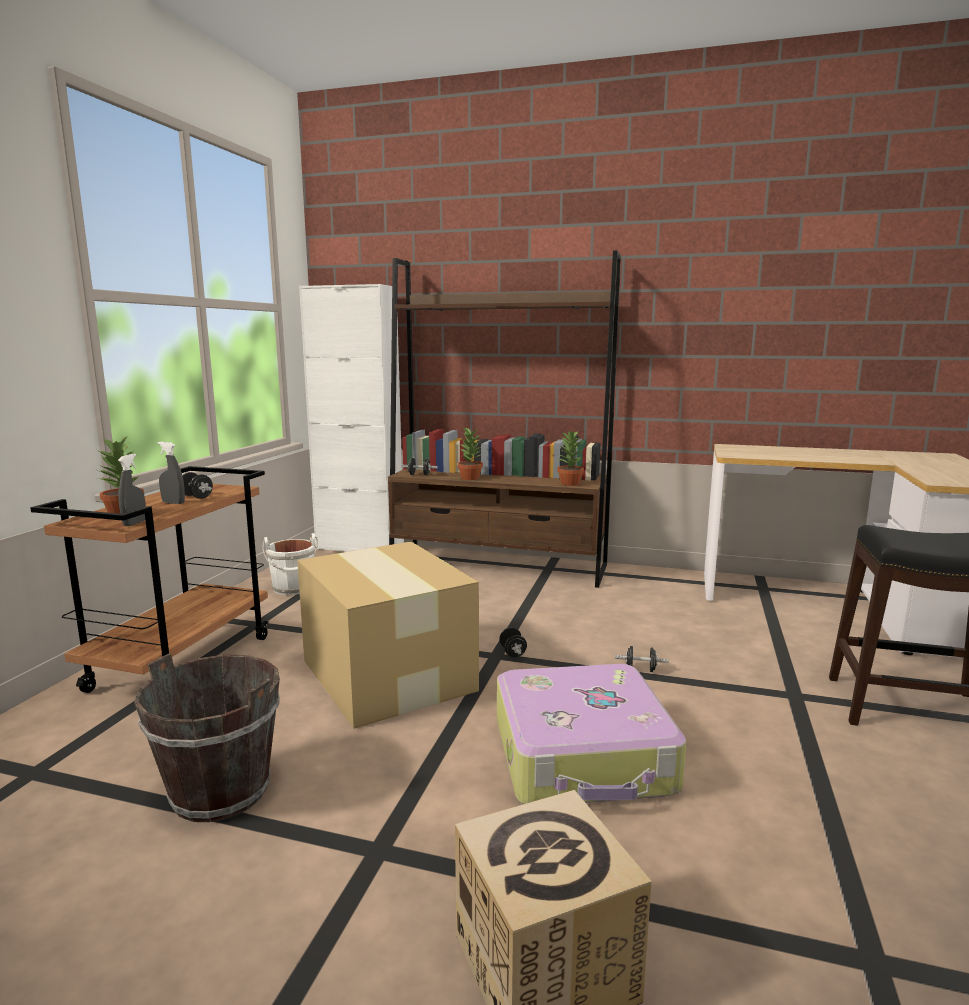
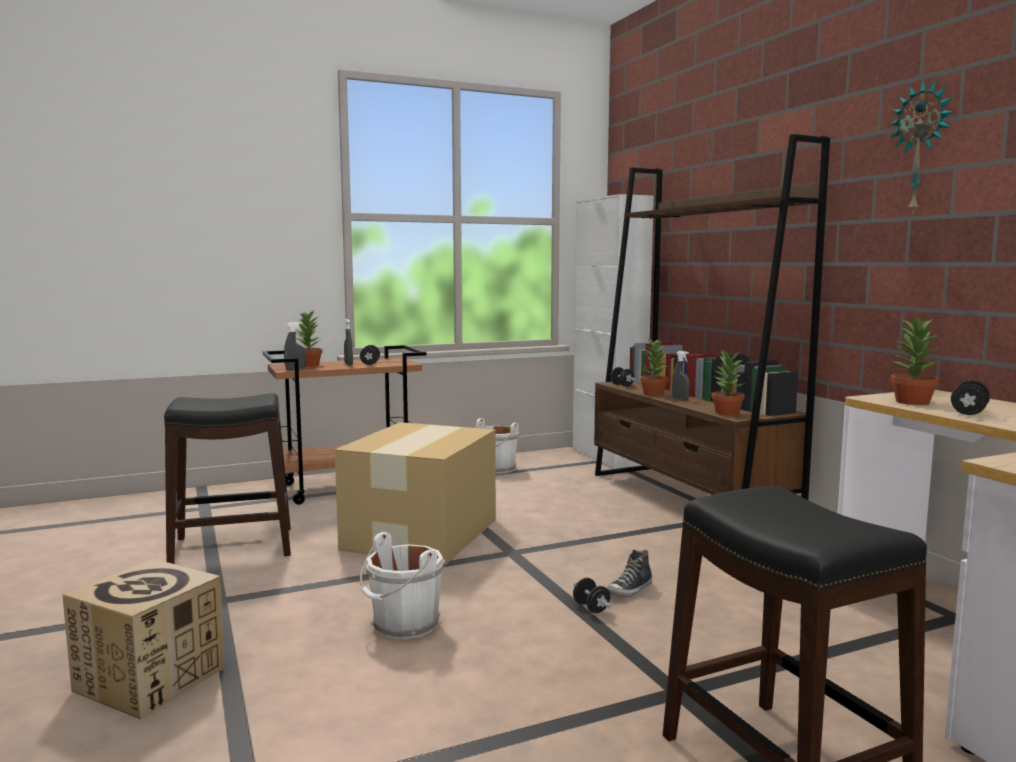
camera: 50 degrees right, 5 degrees down
brown bucket [134,653,280,822] -> black stool [164,393,291,564]
suitcase [497,664,686,804] -> white bucket [360,532,446,640]
black dumbbell [499,627,527,657] -> black dumbbell moved to [951,380,990,415]
none -> shoe [607,549,652,597]
none -> grey spray bottle [672,351,690,400]
none -> wall clock [889,80,953,215]
none -> potted plant [891,316,939,405]

